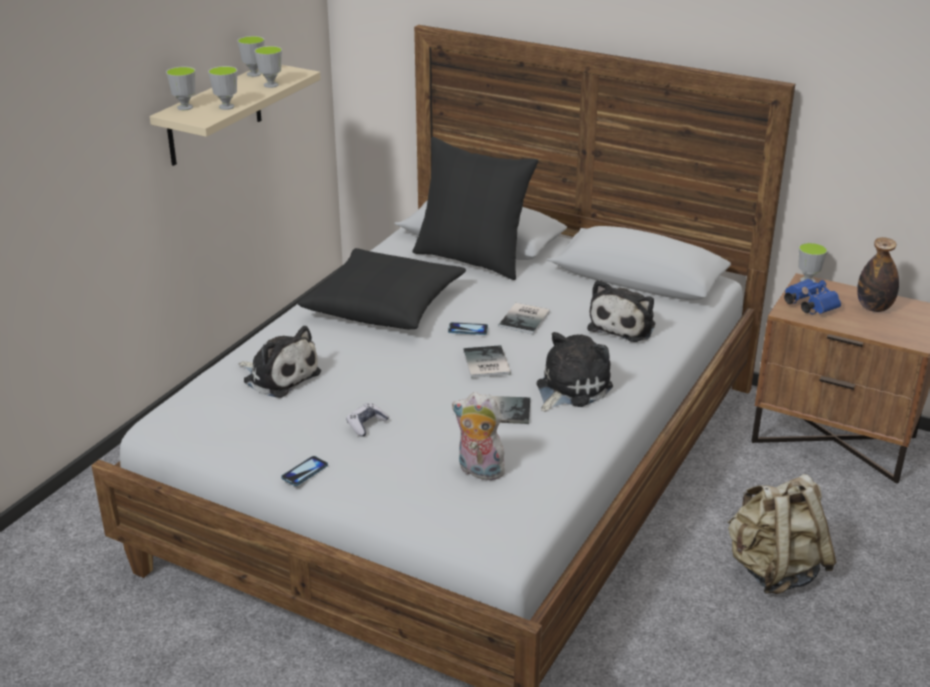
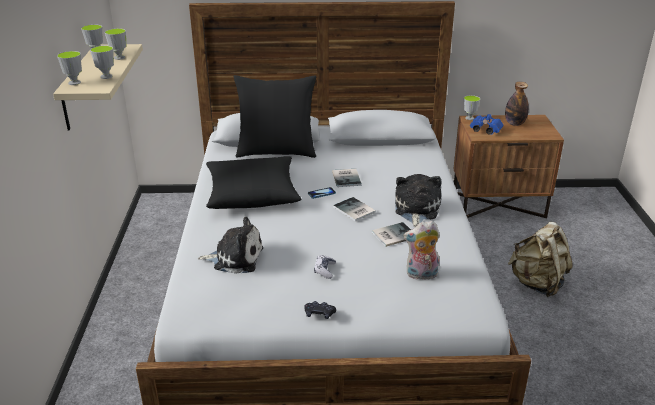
camera: 30 degrees left, 0 degrees up
phone [281,456,328,486] -> black game controller [304,301,336,319]
plush toy [587,280,655,342] -> none

